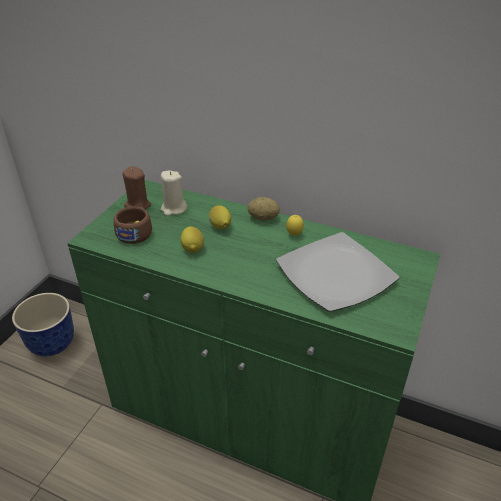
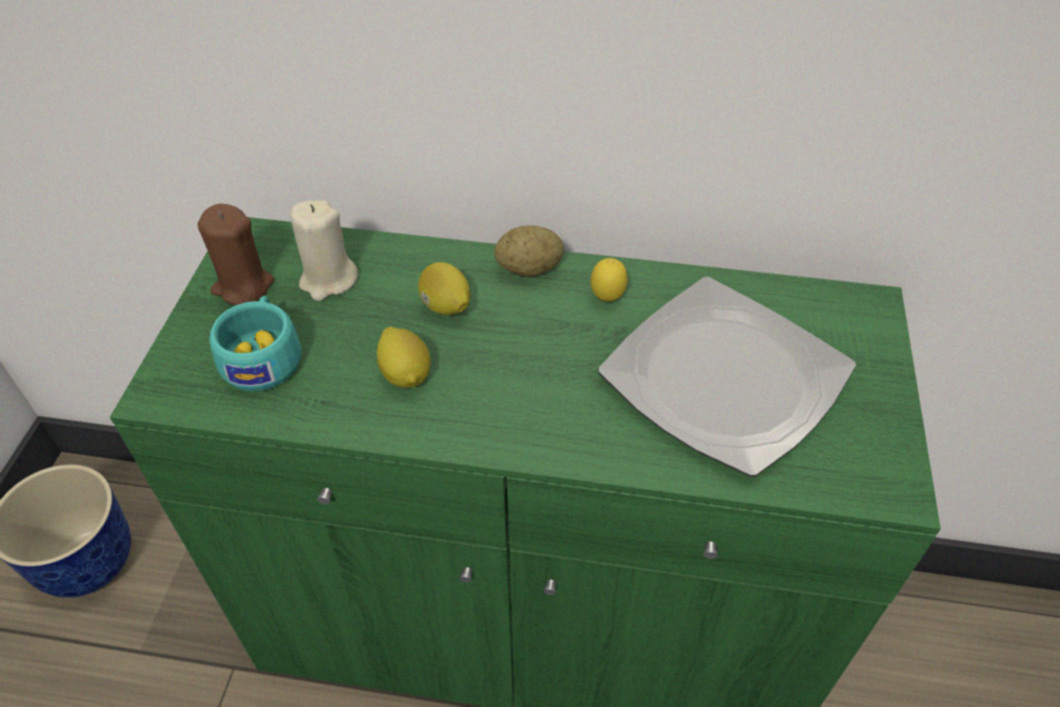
camera: 15 degrees left, 10 degrees up
brown cup [114,206,152,244] -> turquoise cup [209,296,301,392]

